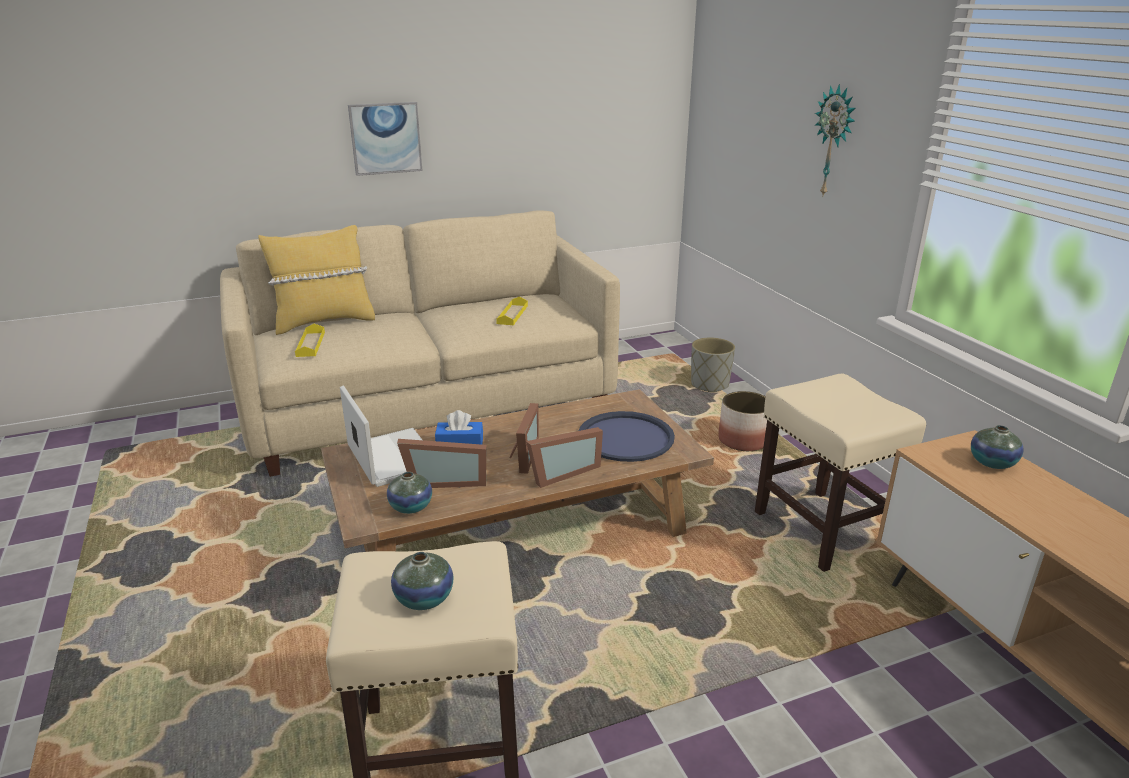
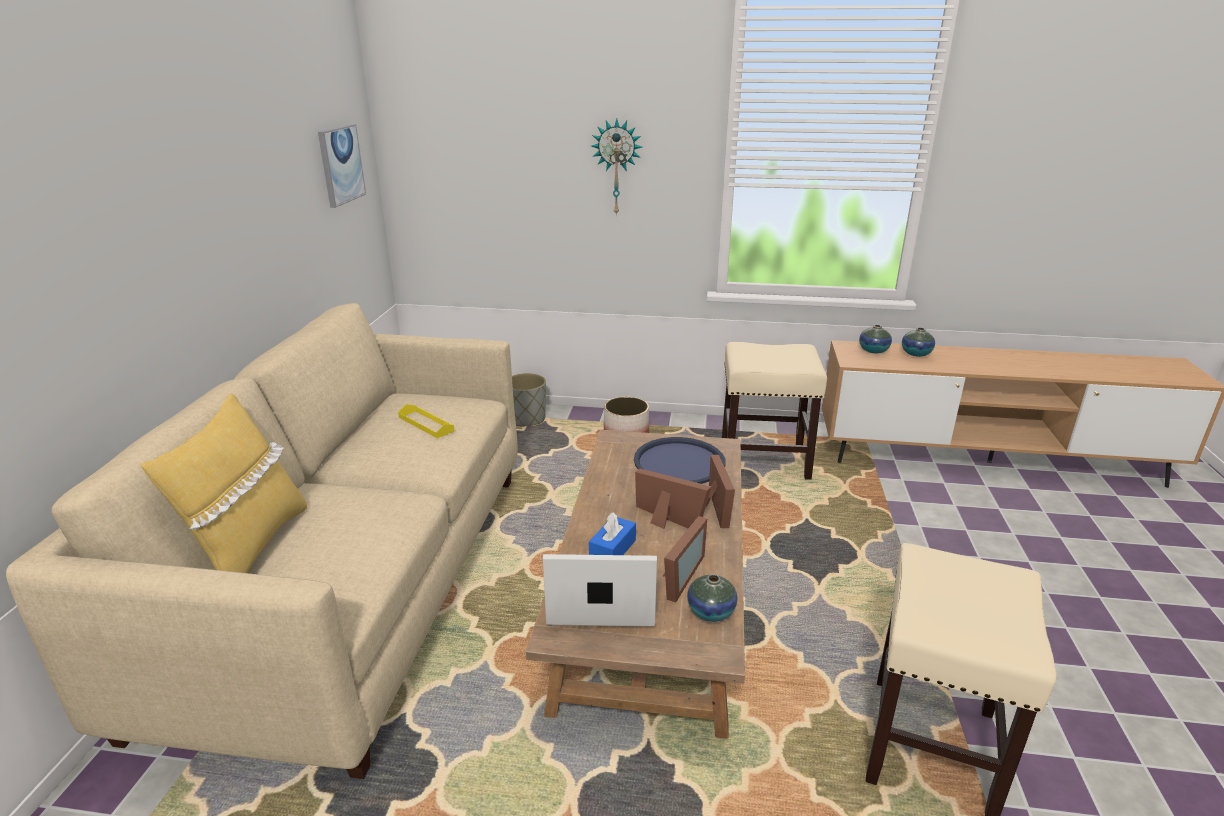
camera: 60 degrees left, 0 degrees up
yellow tray [295,324,325,357] -> none
picture [348,102,422,176] -> picture moved to [318,124,366,208]
vase [391,552,453,610] -> vase moved to [902,328,935,357]

